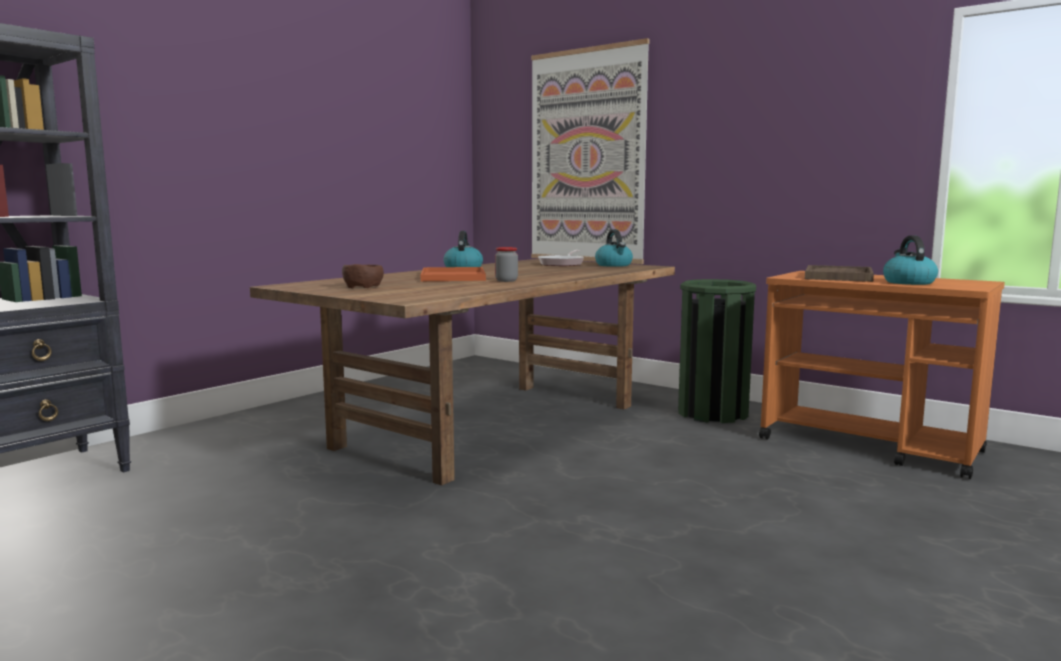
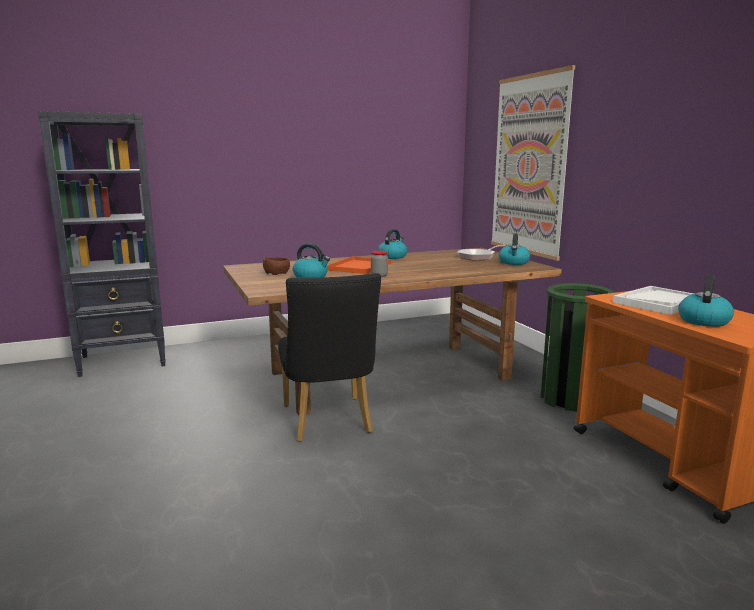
camera: 30 degrees right, 5 degrees up
brown tray [805,265,874,282] -> white tray [613,286,694,315]
none -> black chair [278,273,381,442]
none -> kettle [293,244,330,278]

